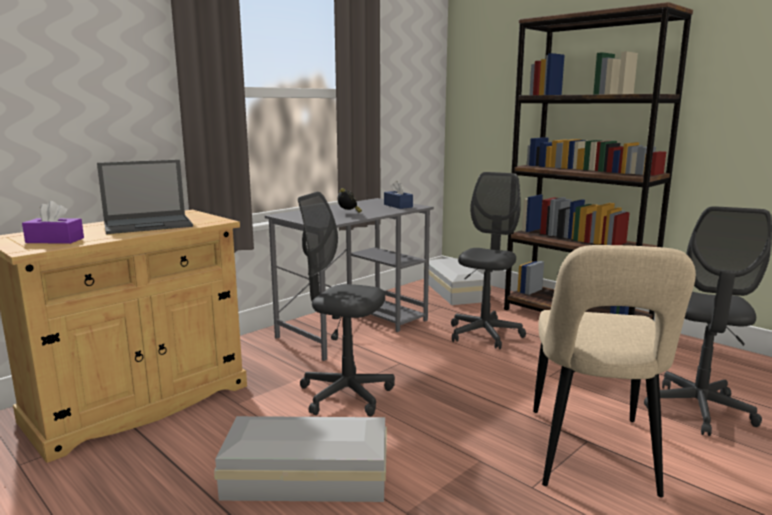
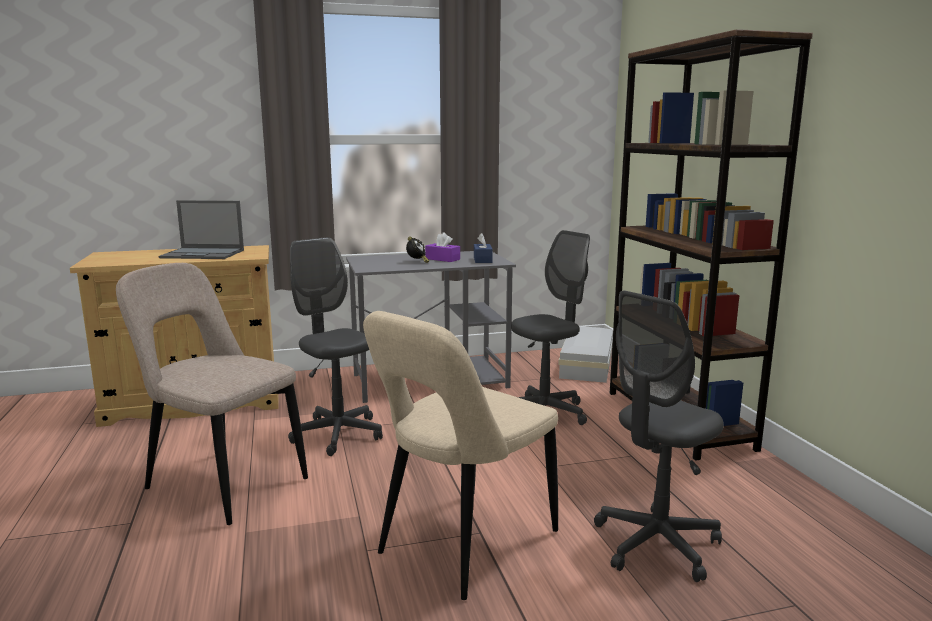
camera: 30 degrees right, 0 degrees up
purple tissue box [22,201,84,244] -> purple tissue box moved to [425,232,460,262]
white storage box [214,416,387,502] -> beige chair [116,263,308,525]

